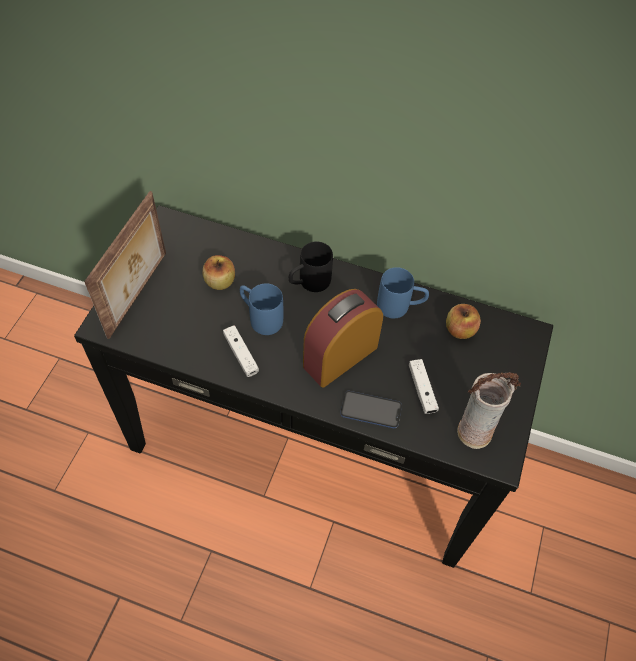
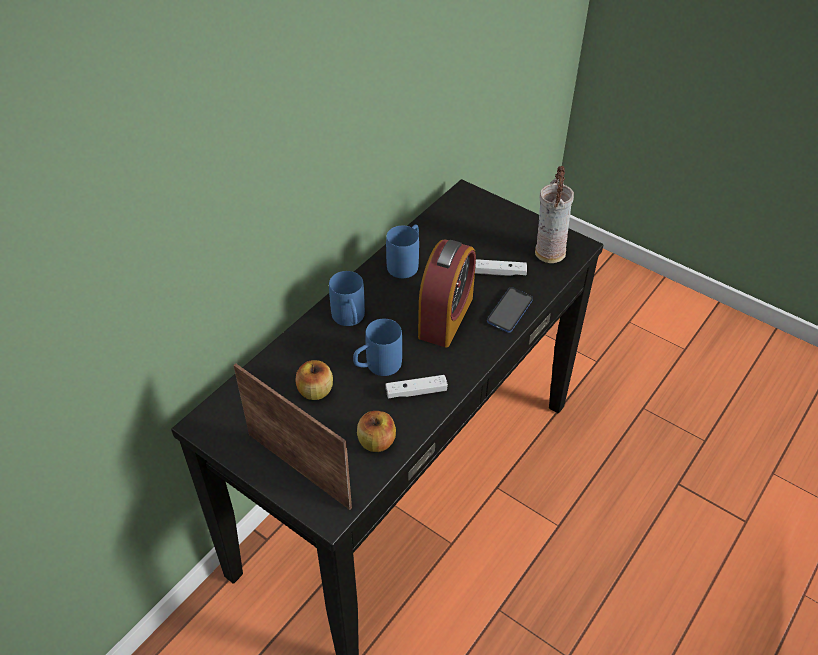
camera: 70 degrees left, 10 degrees down
black mug [289,241,333,292] -> blue mug [329,271,365,326]
alarm clock [303,289,383,388] -> alarm clock turned 135 degrees counterclockwise [418,240,476,347]
apple [446,304,481,339] -> apple moved to [357,411,396,452]

